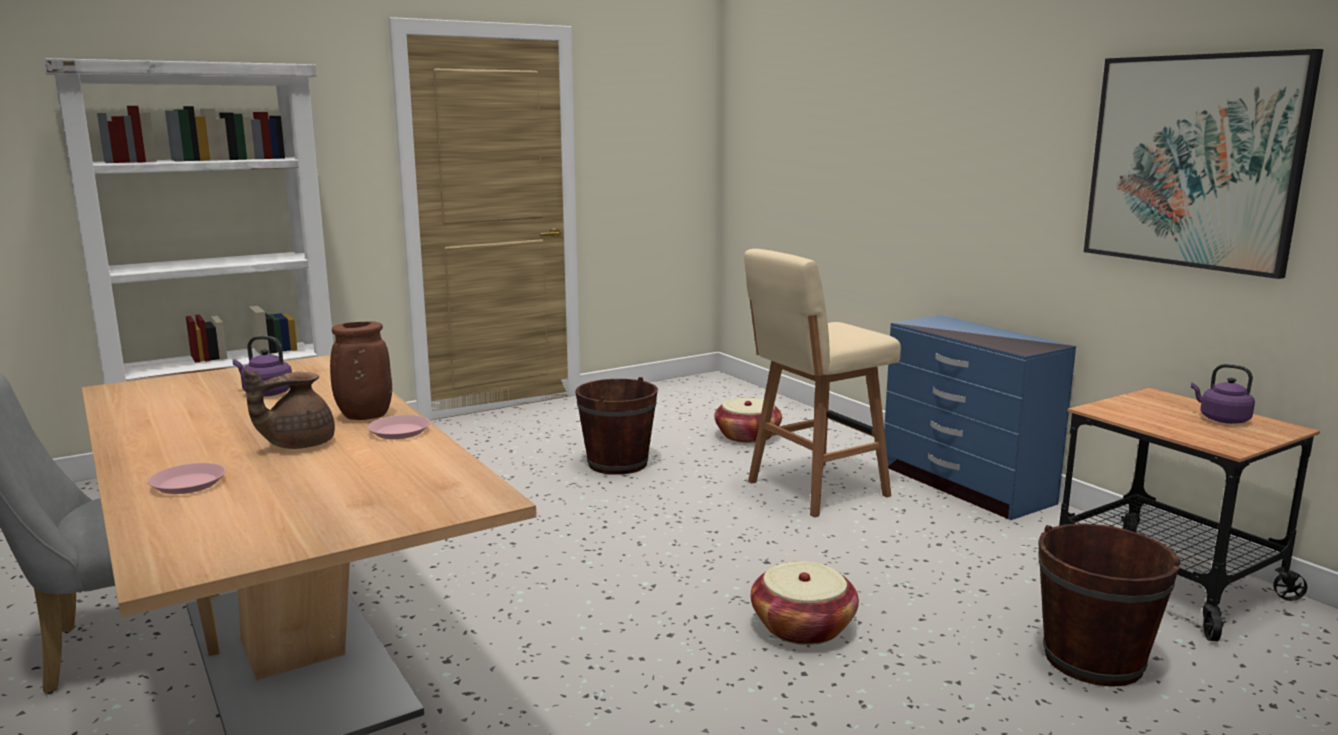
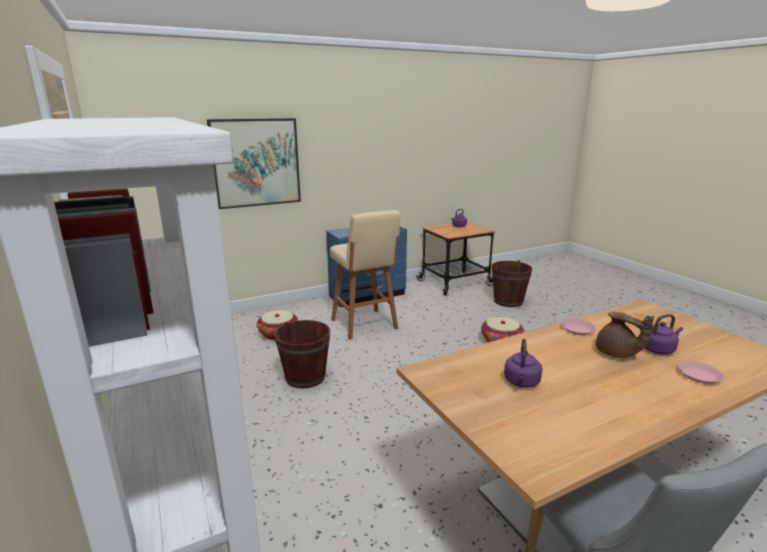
camera: 85 degrees left, 5 degrees up
brown vase [330,321,392,420] -> none
picture [1084,49,1324,279] -> picture moved to [207,118,301,209]
none -> purple kettle [645,314,683,355]

